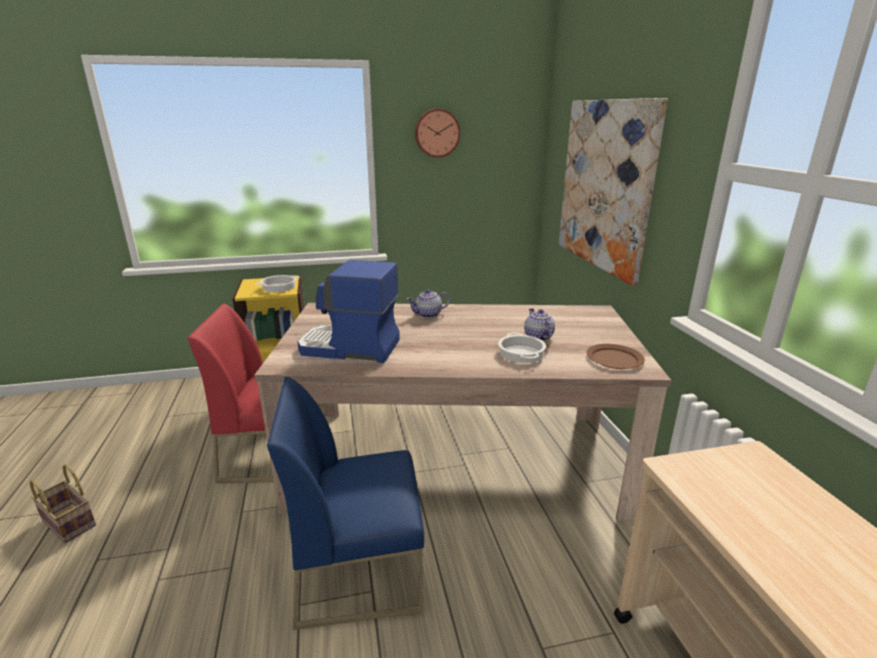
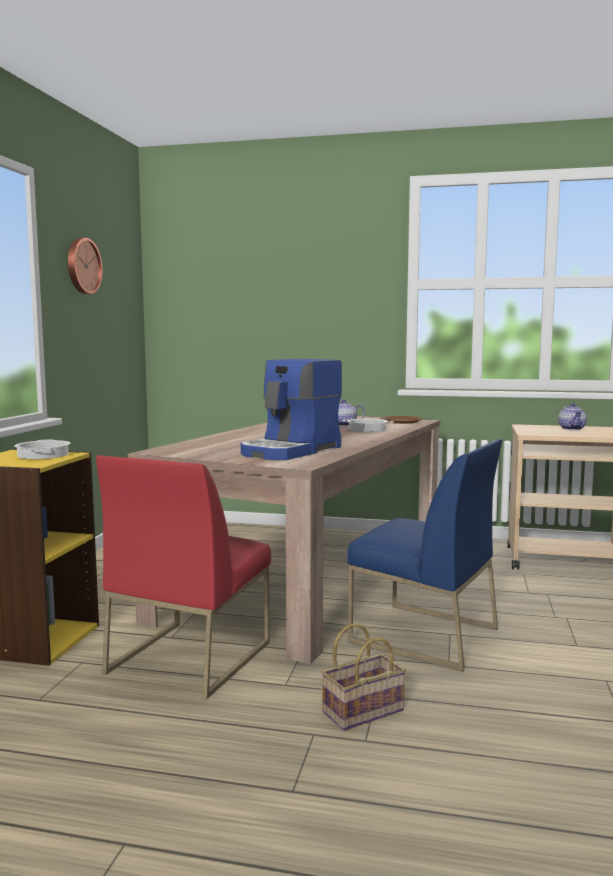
camera: 65 degrees left, 15 degrees down
basket [30,464,96,543] -> basket moved to [321,623,406,730]
blue chair [267,377,424,630] -> blue chair turned 75 degrees counterclockwise [347,439,502,672]
teapot [407,289,450,318] -> teapot moved to [558,403,587,430]
picture [559,98,668,285] -> none

